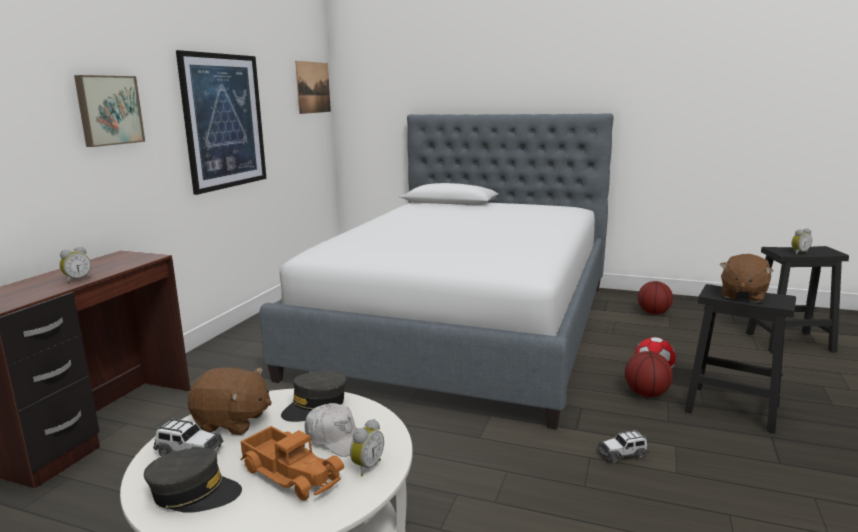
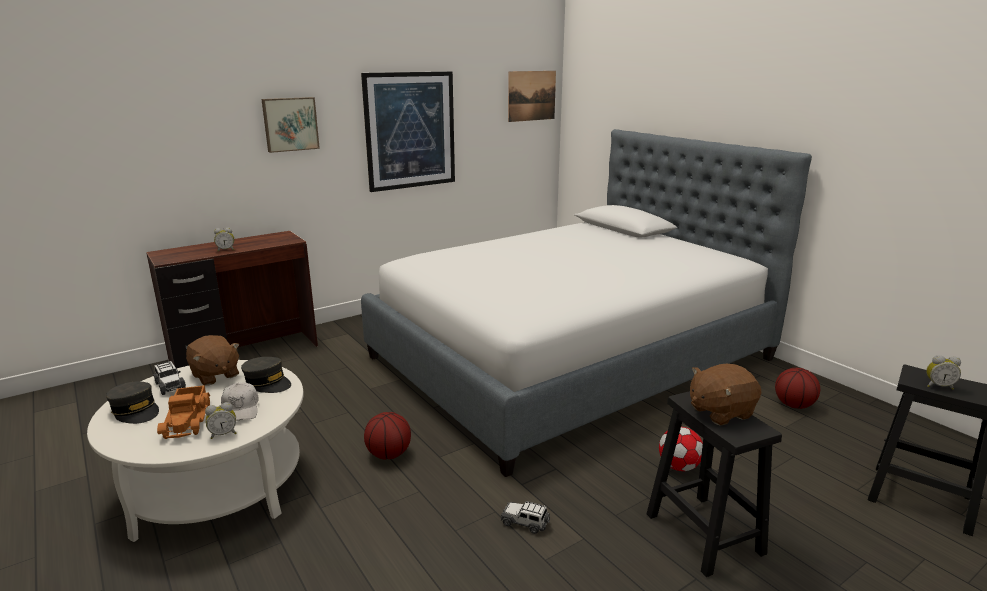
camera: 35 degrees right, 5 degrees up
grey cap [281,371,347,422] -> grey cap turned 135 degrees counterclockwise [241,357,291,393]
basketball [625,351,673,397] -> basketball moved to [364,412,411,459]

